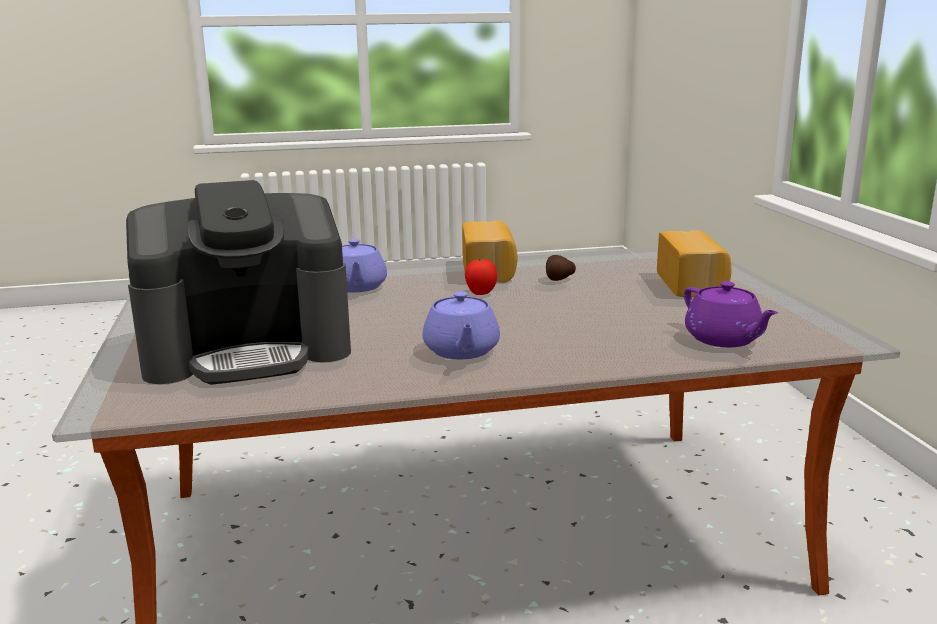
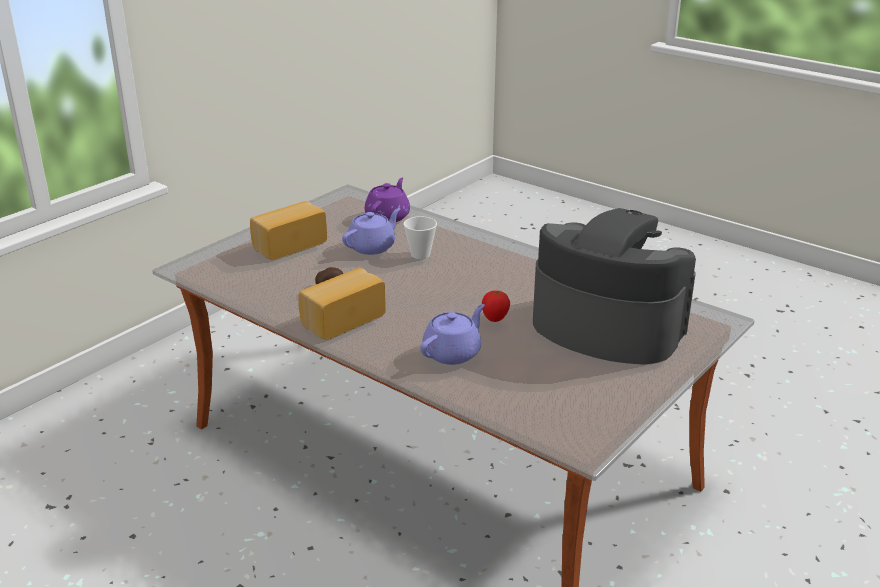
camera: 130 degrees left, 10 degrees up
purple teapot [423,291,500,359] -> purple teapot moved to [342,208,401,255]
tomato [465,259,497,295] -> tomato moved to [482,290,510,322]
none -> cup [403,216,437,259]

